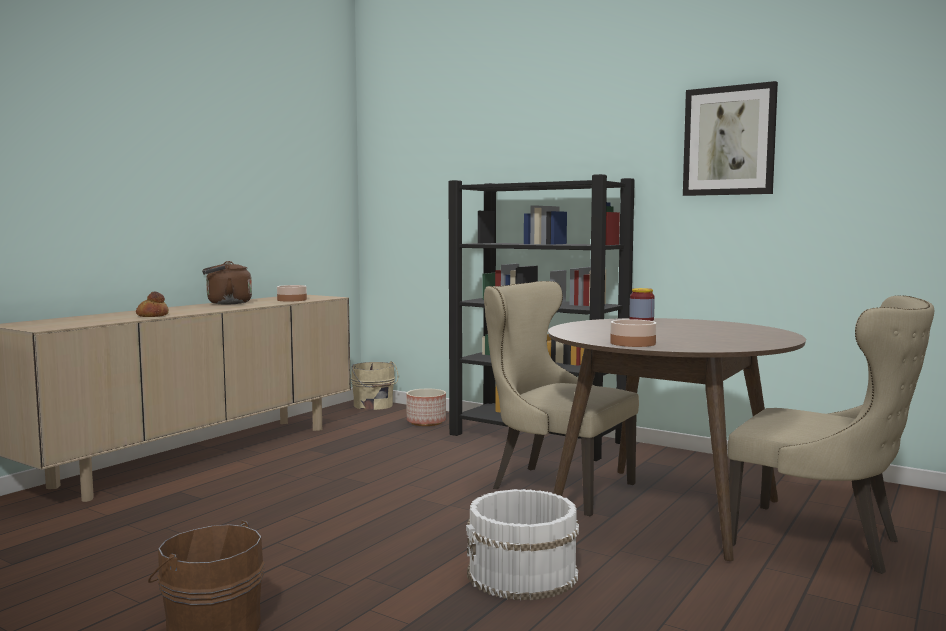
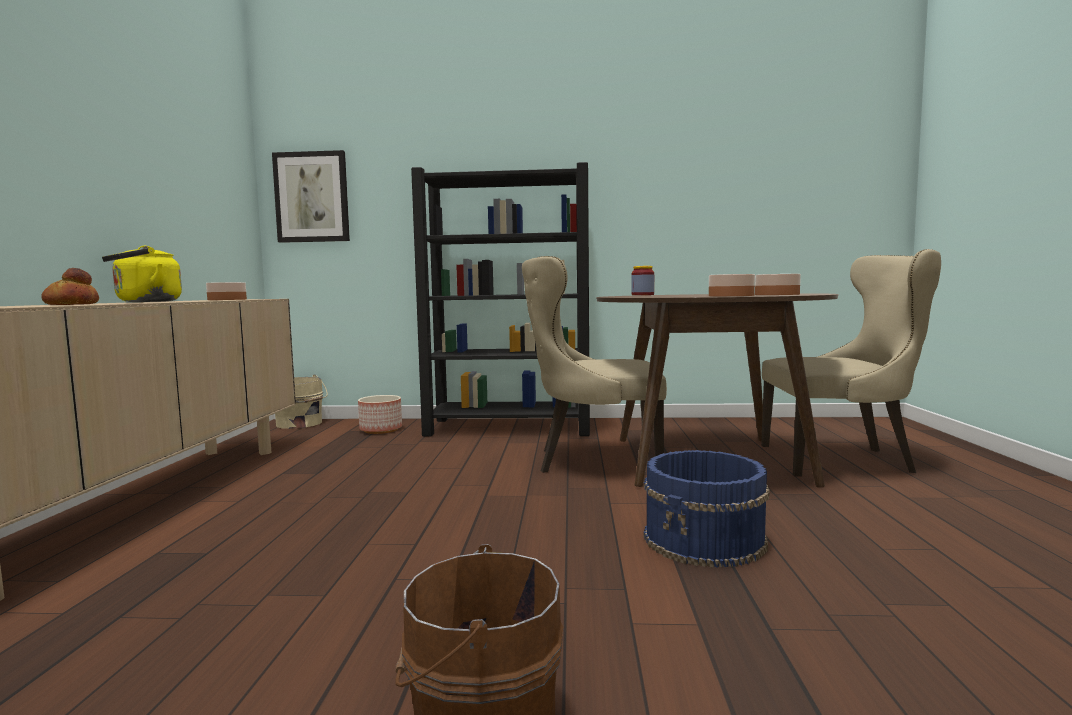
camera: 30 degrees left, 0 degrees up
brown kettle [202,261,252,304] -> yellow kettle [102,246,182,302]
white bucket [466,489,579,601] -> blue bucket [643,450,770,568]
picture [683,81,778,196] -> picture moved to [272,150,350,243]
none -> bowl [755,274,801,295]

